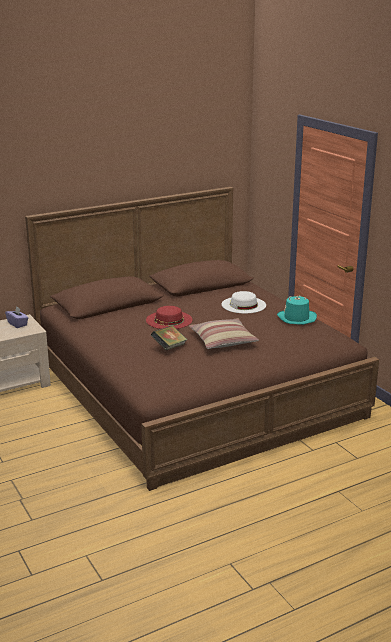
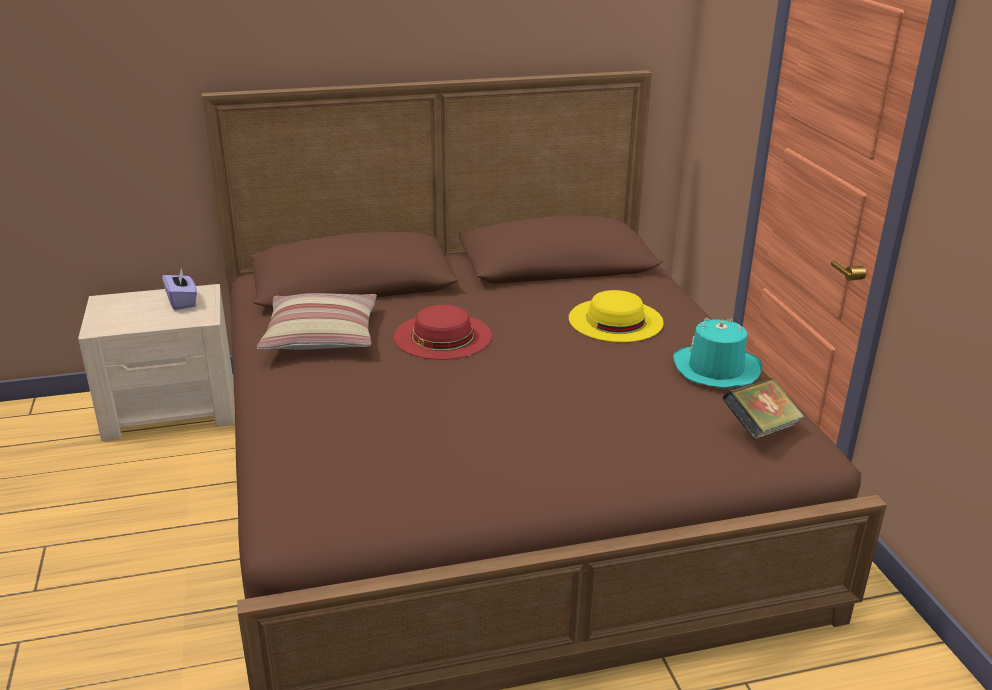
camera: 15 degrees right, 5 degrees up
book [151,326,187,350] -> book moved to [722,378,804,440]
pillow [189,318,259,349] -> pillow moved to [257,293,377,350]
white hat [222,291,266,314] -> yellow hat [569,290,664,342]

